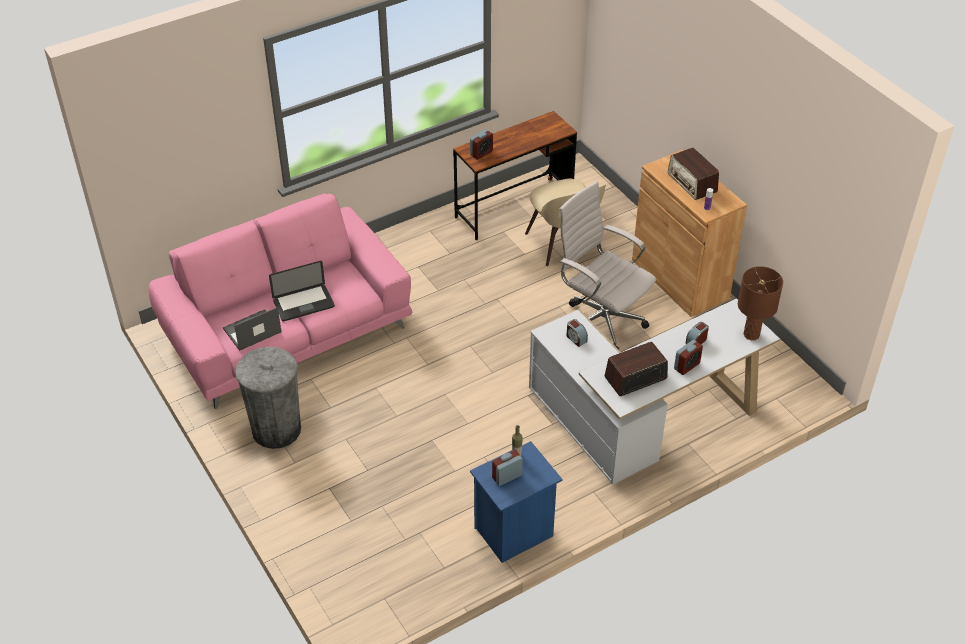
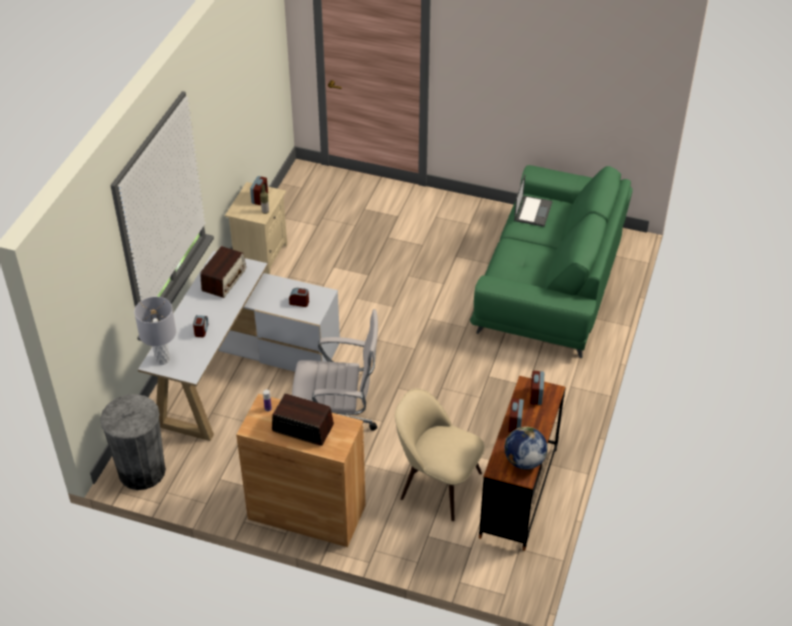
camera: 140 degrees right, 0 degrees up
pink sofa [148,193,412,409] -> green sofa [470,165,632,358]
grey trash can [235,347,301,449] -> grey trash can moved to [100,394,166,490]
laptop [269,261,335,321] -> none
blue nightstand [470,441,563,563] -> beige nightstand [225,182,287,274]
alarm clock [674,340,703,375] -> alarm clock moved to [508,398,524,433]
brown table lamp [738,266,783,340] -> grey table lamp [134,297,176,365]
none -> globe [505,427,548,470]

